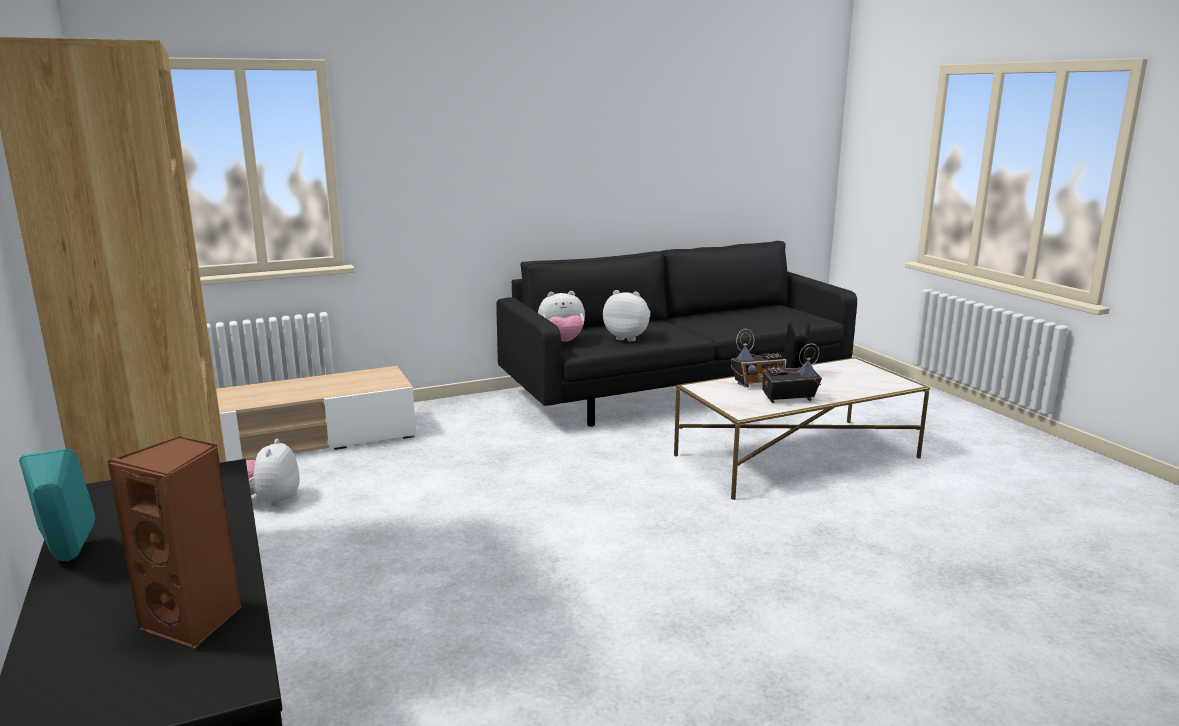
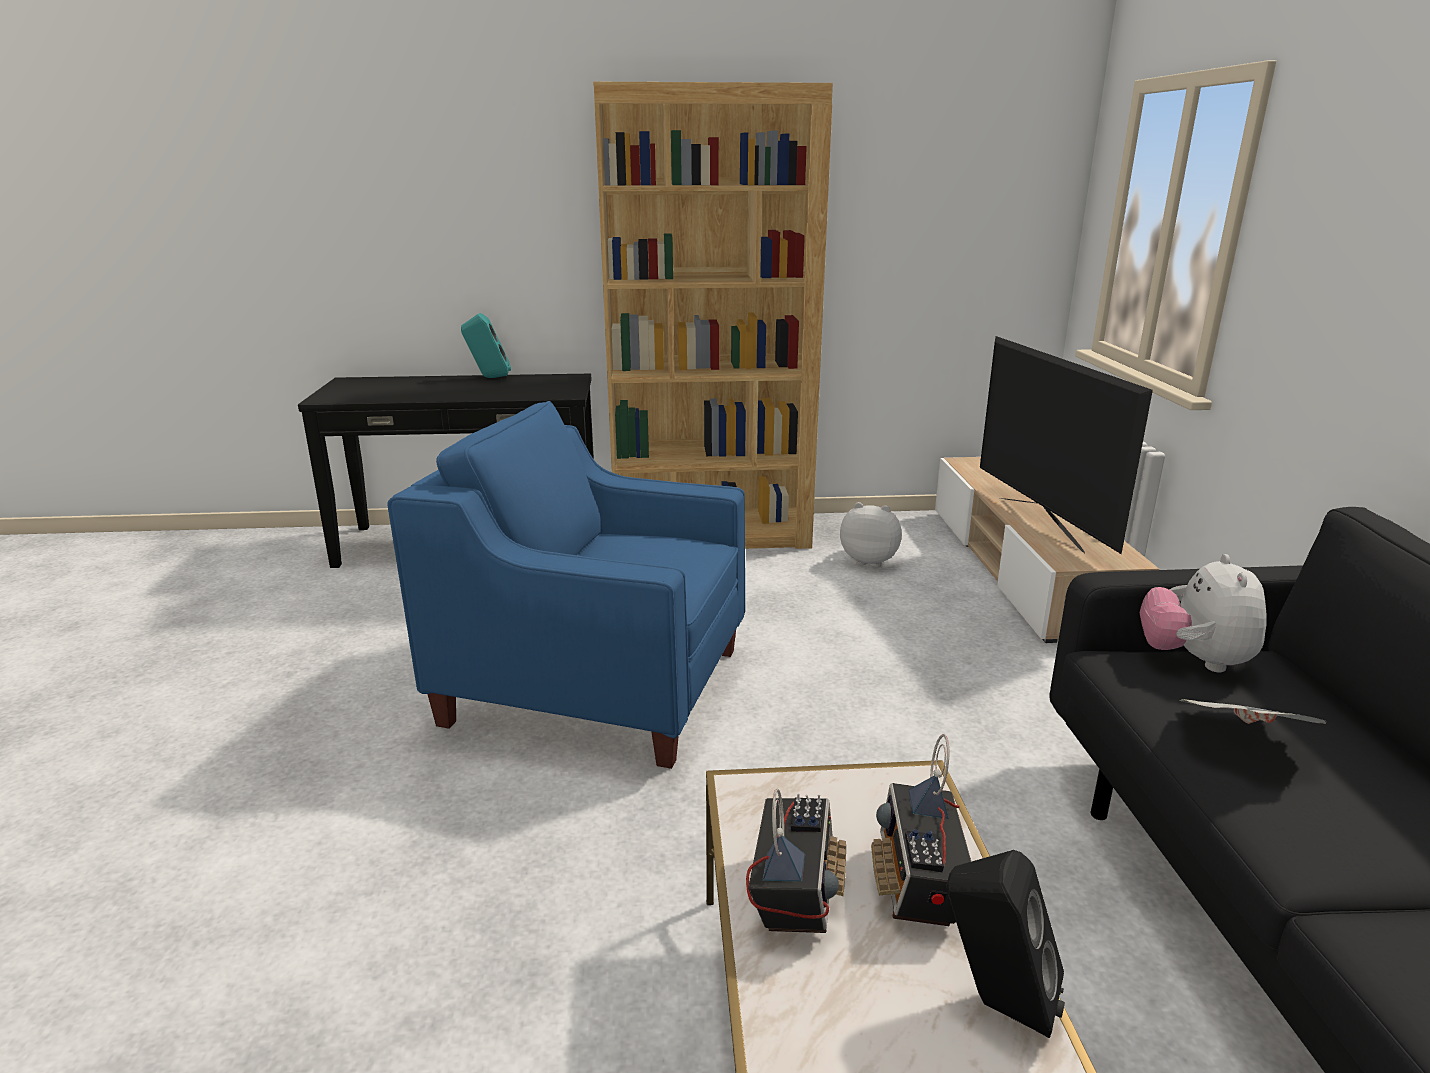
camera: 110 degrees right, 5 degrees up
brown speaker [108,436,242,650] -> none
plush toy [603,290,651,342] -> newspaper [1179,699,1326,724]
none -> blue armchair [387,401,745,769]
none -> television [980,336,1153,554]

